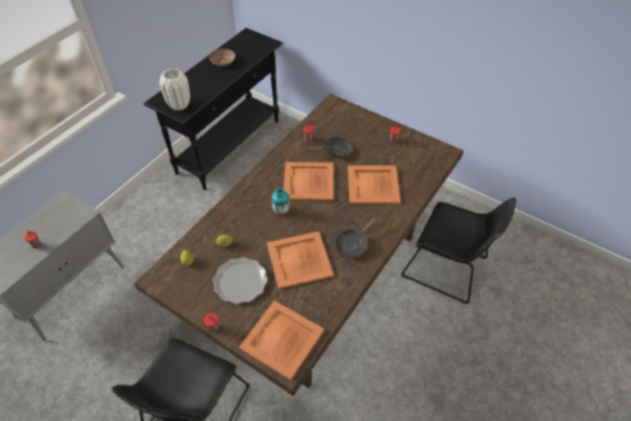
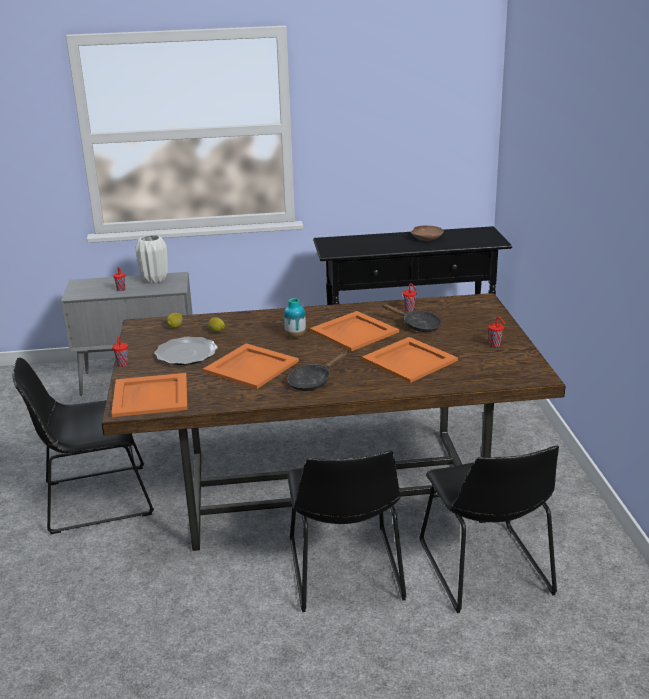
camera: 50 degrees right, 25 degrees down
white vase [159,68,190,111] -> white vase moved to [135,235,168,283]
black frying pan [335,216,378,258] -> black frying pan turned 45 degrees counterclockwise [287,352,347,391]
none -> black chair [287,450,407,612]

